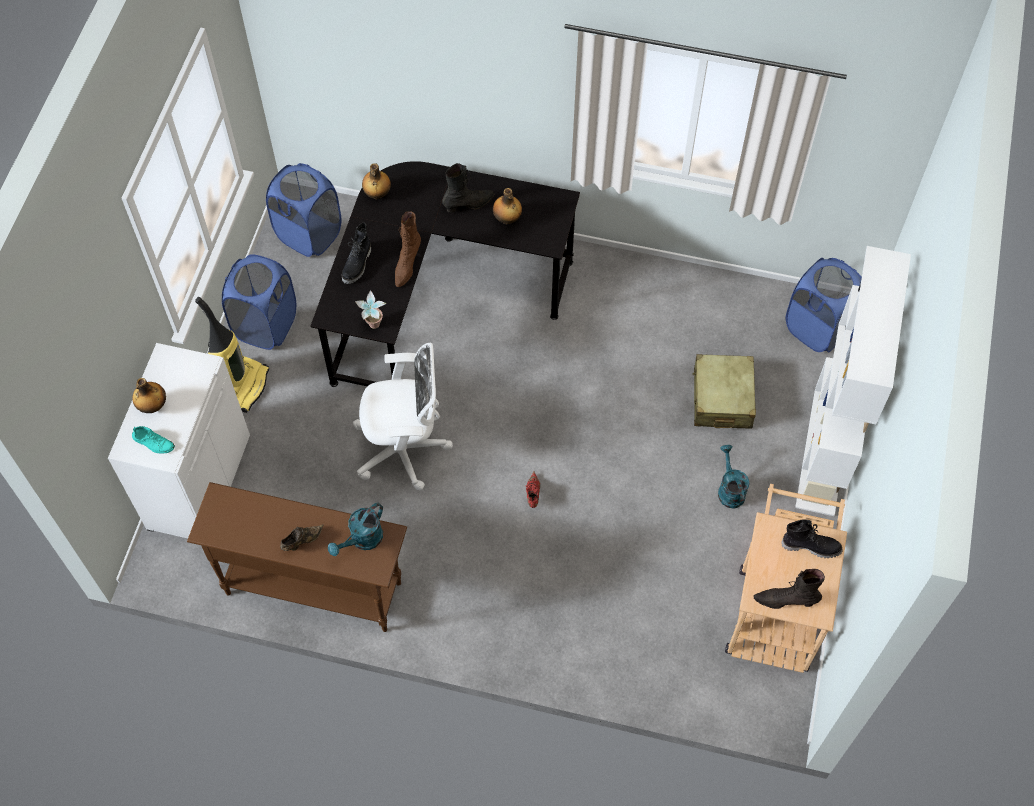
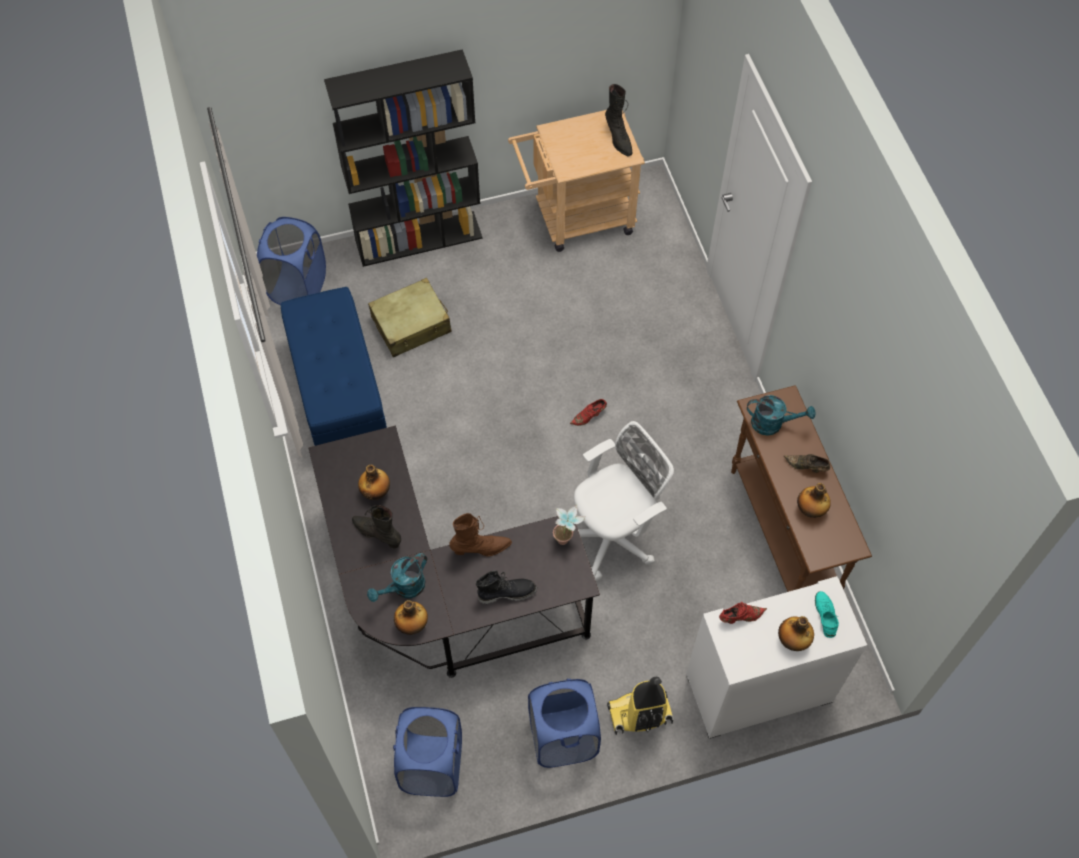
camera: 120 degrees left, 0 degrees up
white office chair [353,343,453,490] -> white office chair turned 90 degrees clockwise [574,421,674,581]
turquoise watering can [718,445,749,509] -> turquoise watering can moved to [367,553,427,602]
black boot [781,519,842,558] -> none
white bookcase [795,246,911,516] -> black bookcase [324,49,483,267]
none -> blue bench [281,287,387,446]
none -> red shoe [719,602,767,624]
none -> bottle [797,483,831,518]

